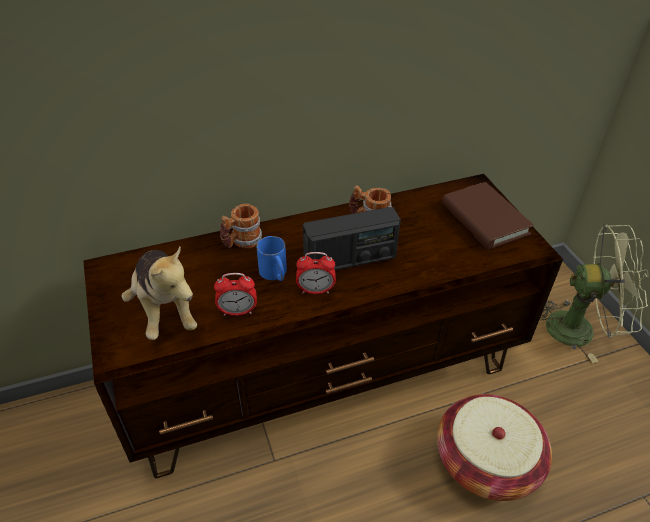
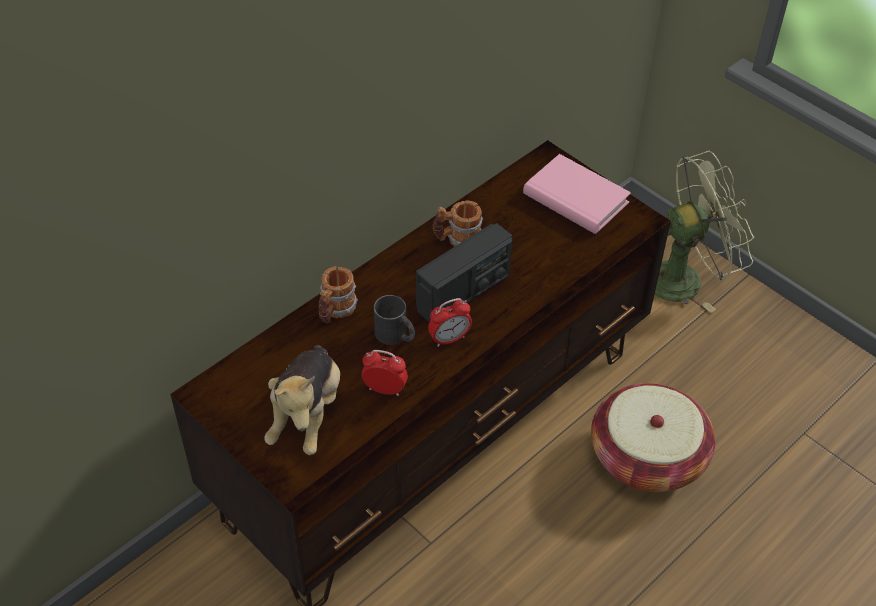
camera: 25 degrees left, 5 degrees up
plush toy [121,246,197,340] -> plush toy turned 60 degrees clockwise [264,345,340,455]
alarm clock [214,273,257,316] -> alarm clock turned 135 degrees counterclockwise [362,350,408,396]
blue mug [256,236,287,281] -> black mug [374,295,415,345]
brown book [442,182,534,250] -> pink book [523,154,631,234]

